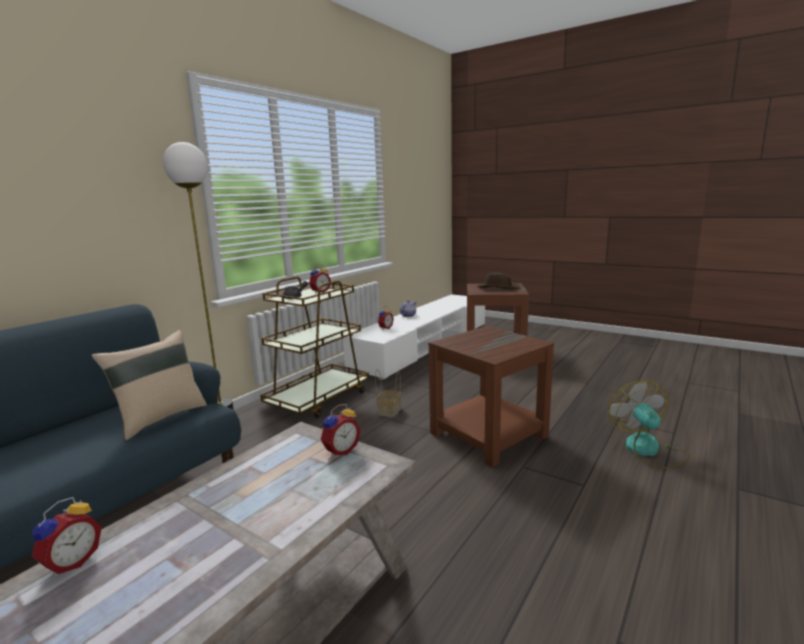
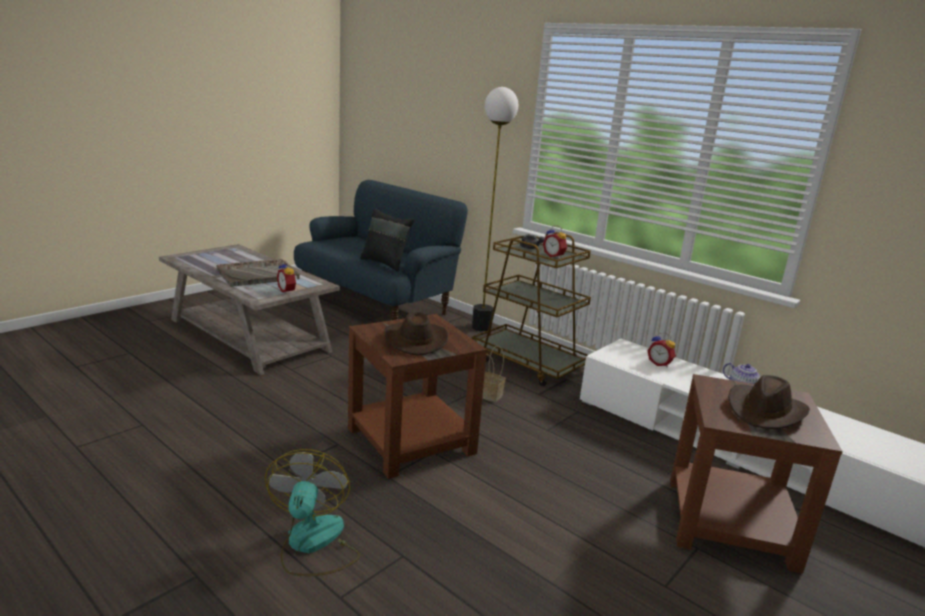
camera: 95 degrees right, 5 degrees up
alarm clock [32,497,102,577] -> none
beige pillow [91,330,207,440] -> black pillow [360,208,414,272]
fan [609,381,690,469] -> fan turned 90 degrees counterclockwise [265,449,360,576]
none -> grey tray [217,259,300,287]
none -> brown hat [384,312,448,355]

